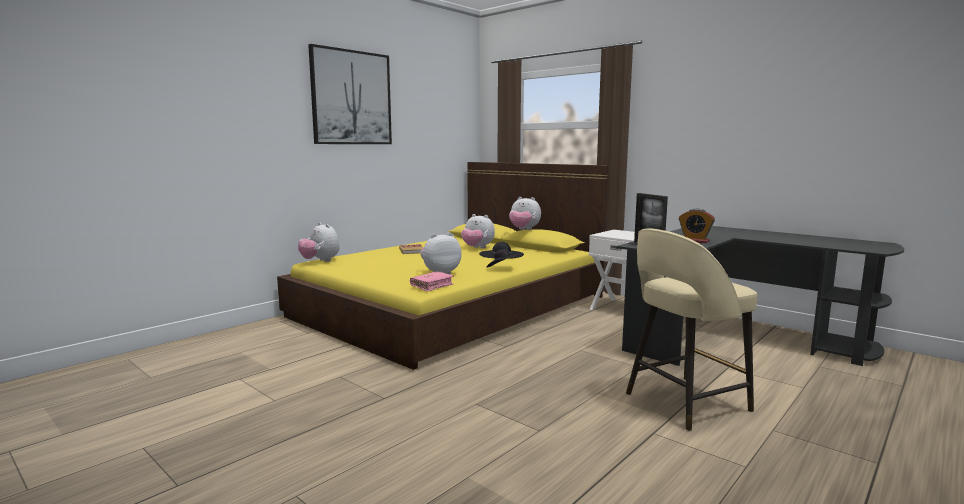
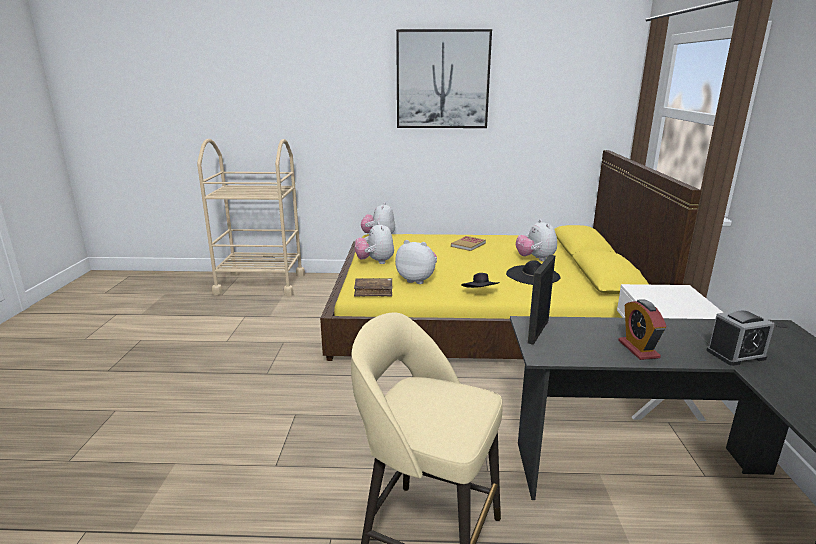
camera: 50 degrees right, 10 degrees up
pink book [410,271,454,292] -> brown book [354,278,392,297]
plush toy [509,197,541,230] -> plush toy moved to [355,222,394,264]
none -> beige cart [197,139,305,296]
none -> alarm clock [707,310,775,366]

